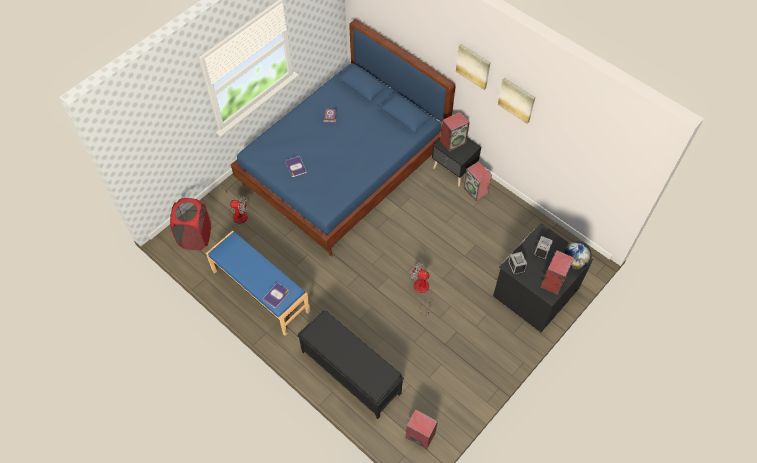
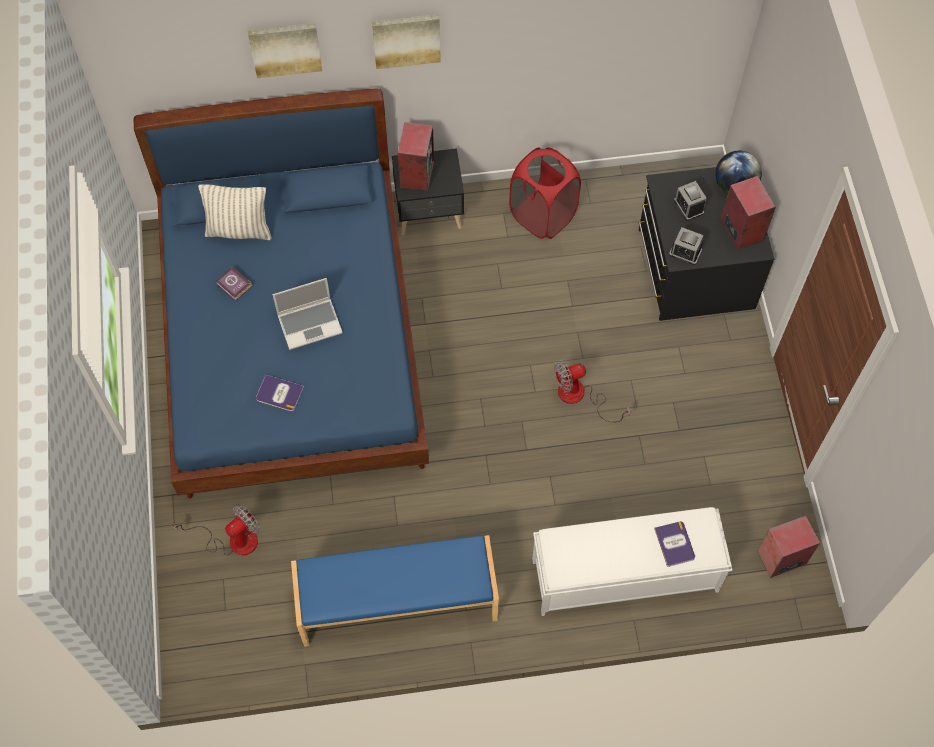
camera: 50 degrees left, 5 degrees up
red laundry basket [170,198,211,250] -> red laundry basket moved to [509,148,581,239]
book [262,283,289,308] -> book moved to [654,521,695,567]
black bench [297,310,404,419] -> white bench [532,507,732,616]
speaker [463,161,492,201] -> none
picture [498,78,535,124] -> picture moved to [248,23,322,78]
none -> pillow [198,184,272,240]
none -> laptop [273,278,343,350]

